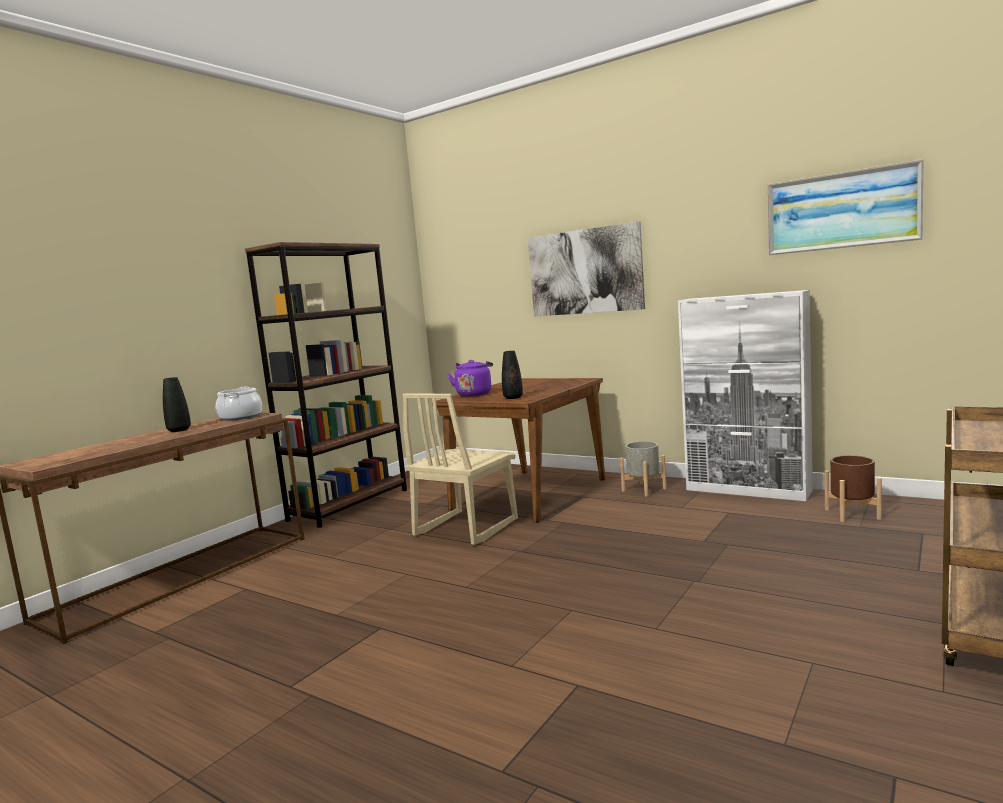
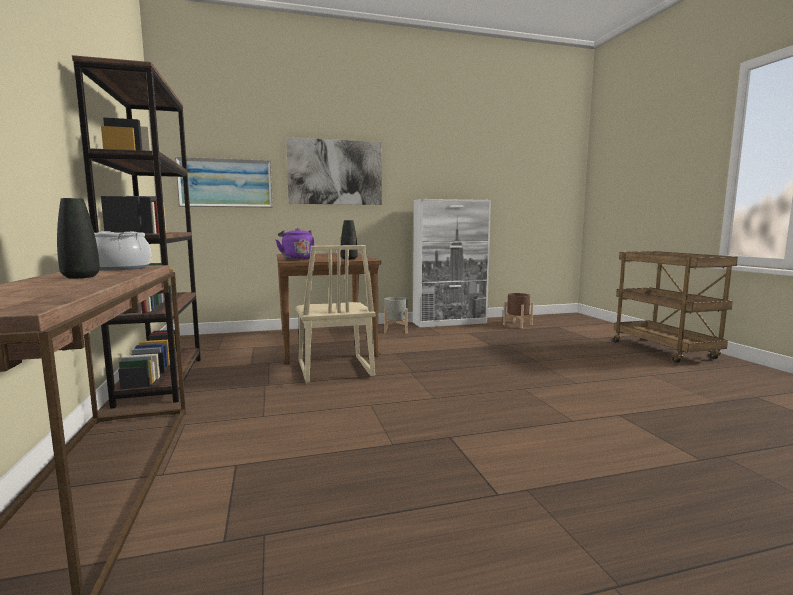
camera: 50 degrees left, 0 degrees up
picture [767,159,923,255] -> picture moved to [175,157,273,208]

